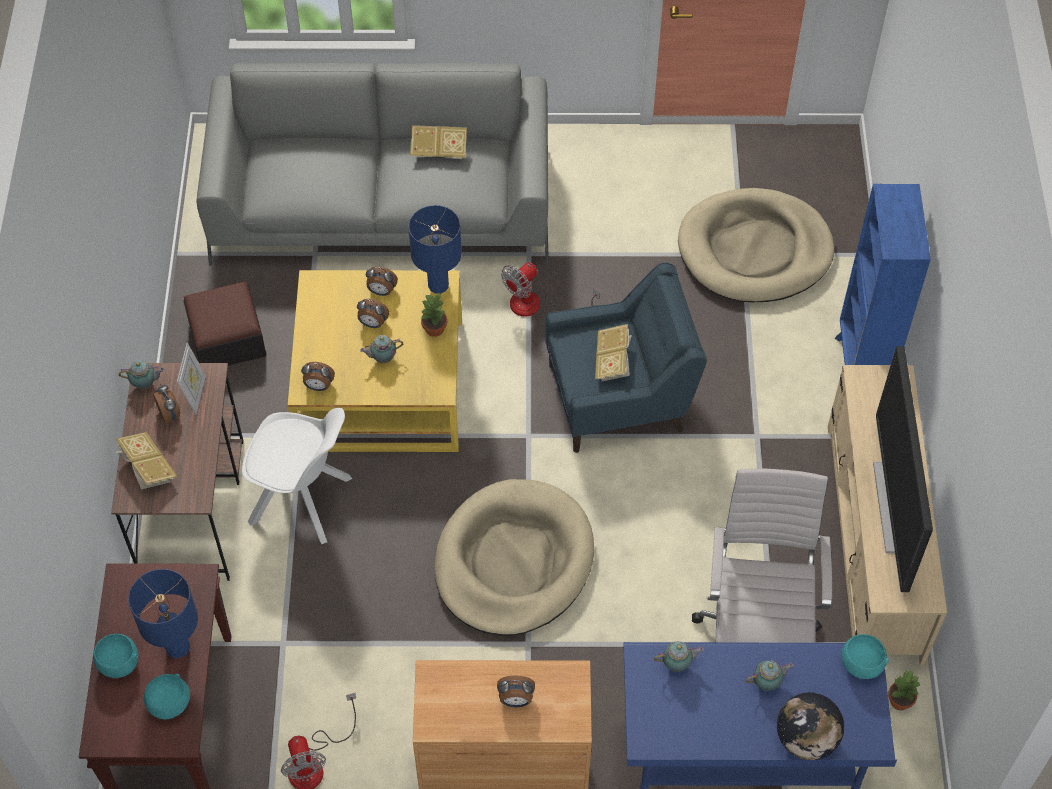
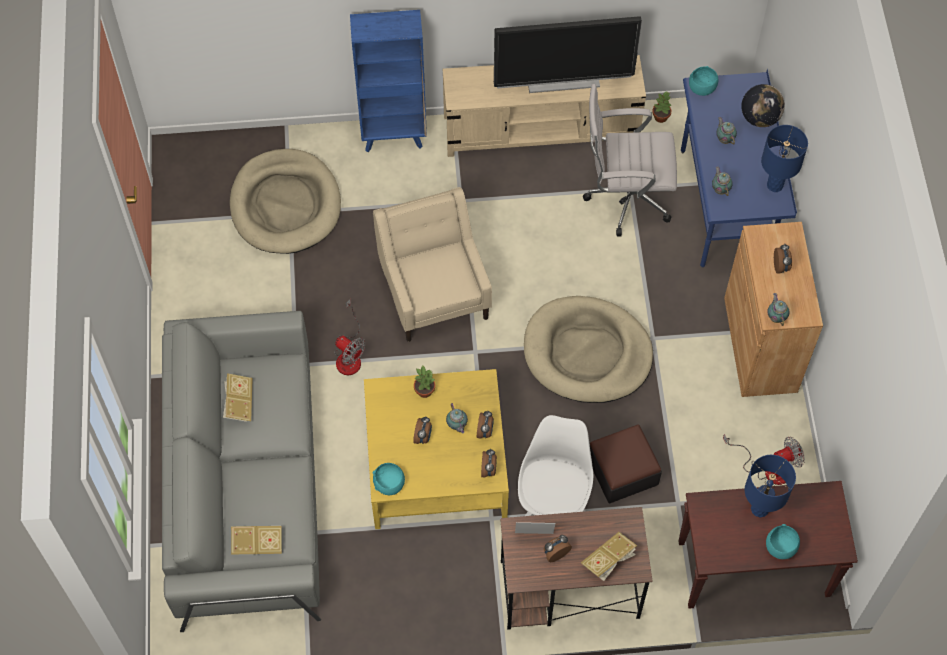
camera: 95 degrees left, 5 degrees up
teapot [119,360,164,390] -> teapot moved to [768,293,789,326]
turquoise bowl [144,674,190,719] -> turquoise bowl moved to [373,463,405,495]
ottoman [183,282,266,366] -> ottoman moved to [589,425,662,503]
alarm clock [366,266,398,296] -> alarm clock moved to [477,411,494,438]
blue table lamp [408,205,462,294] -> blue table lamp moved to [761,125,808,192]
blue armchair [545,262,707,453] -> beige armchair [373,187,492,342]
book [595,324,632,381] -> book moved to [231,526,282,554]

